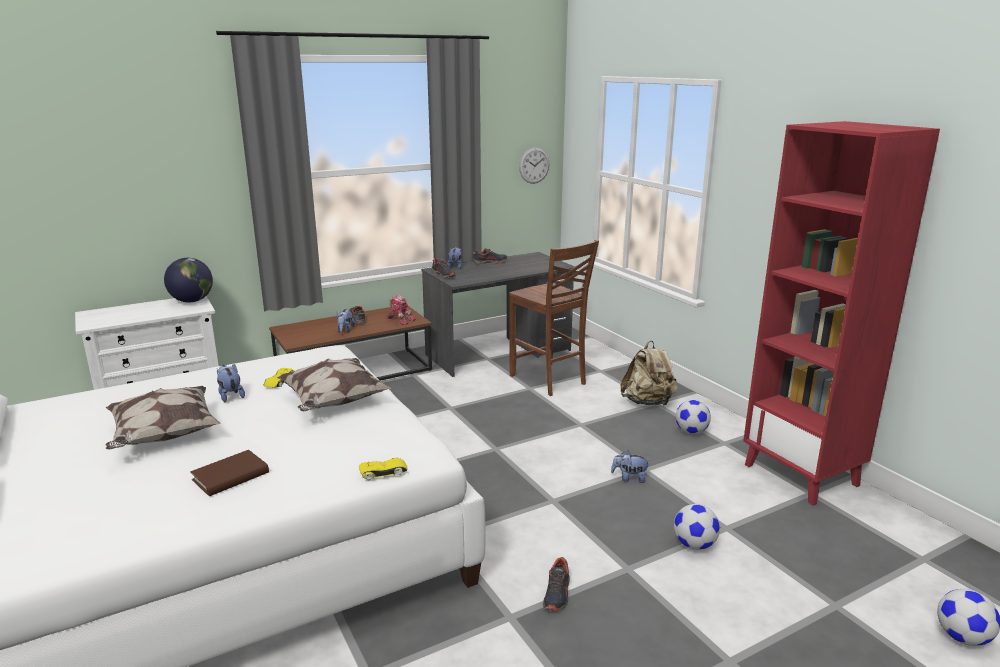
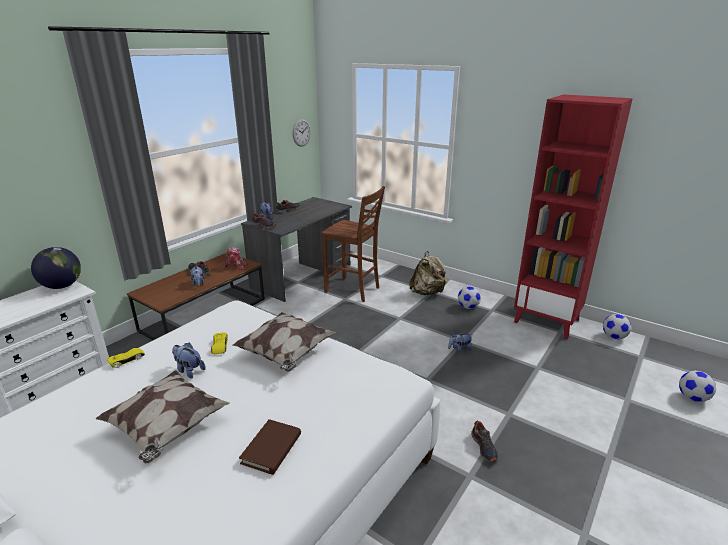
camera: 25 degrees left, 5 degrees up
yellow toy car [359,458,408,480] -> yellow toy car moved to [107,348,145,368]
football [674,504,720,550] -> football moved to [603,314,631,339]

